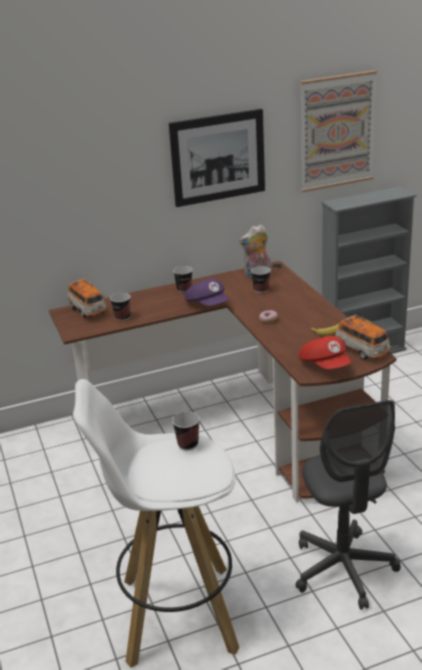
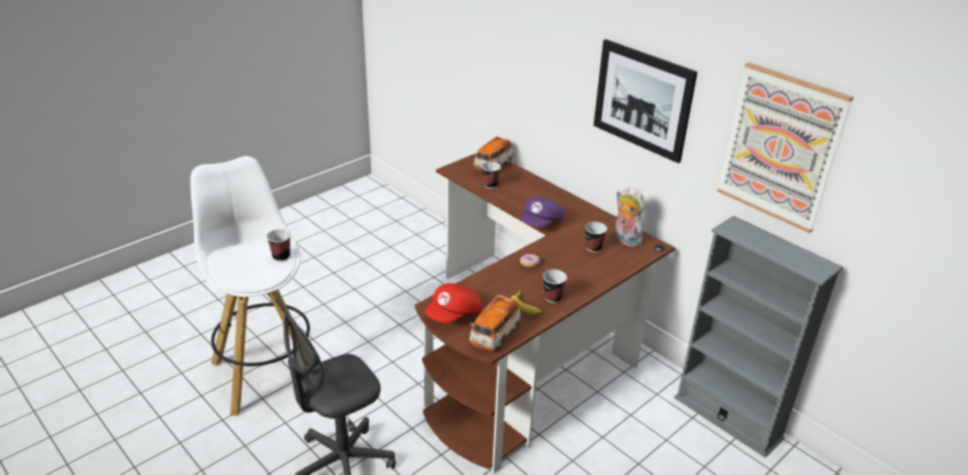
camera: 65 degrees right, 5 degrees up
cup [173,266,193,293] -> cup moved to [543,269,567,303]

